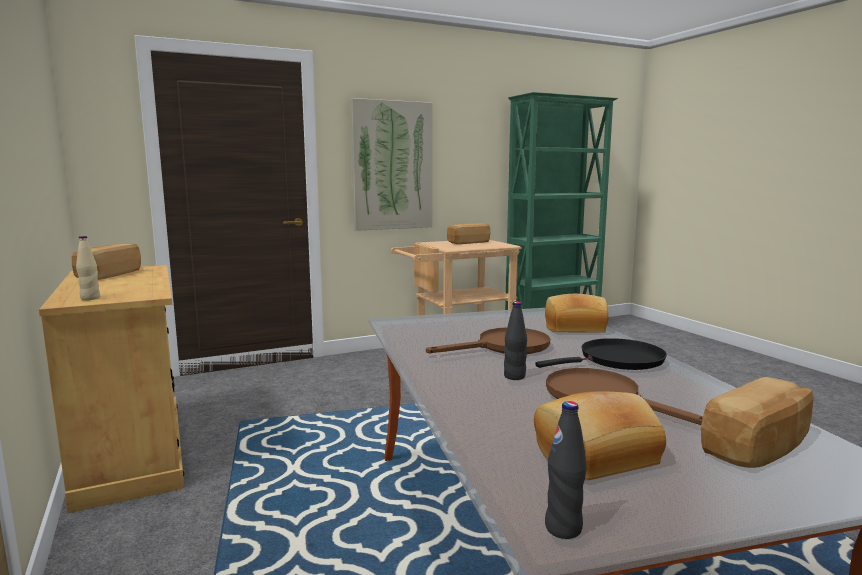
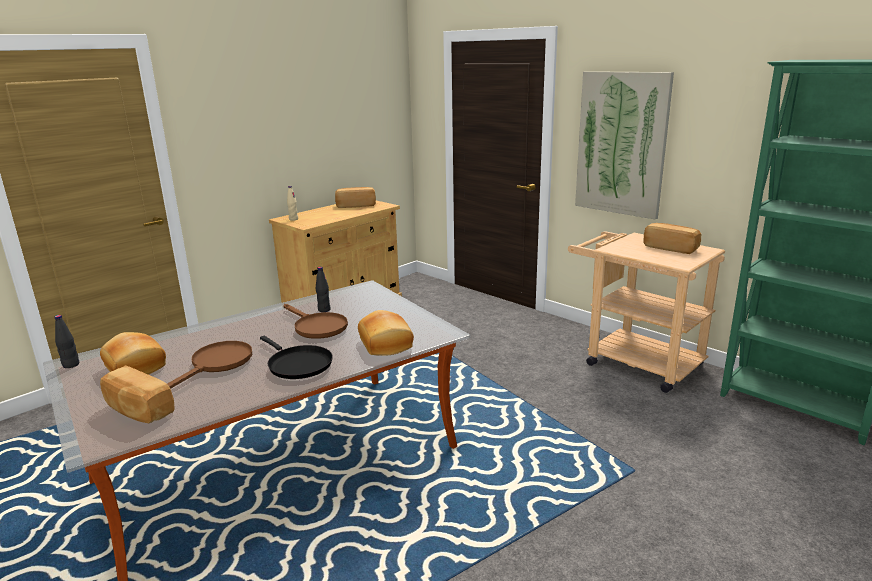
camera: 70 degrees right, 10 degrees up
black bottle [504,302,527,380] -> black bottle moved to [316,267,331,312]

